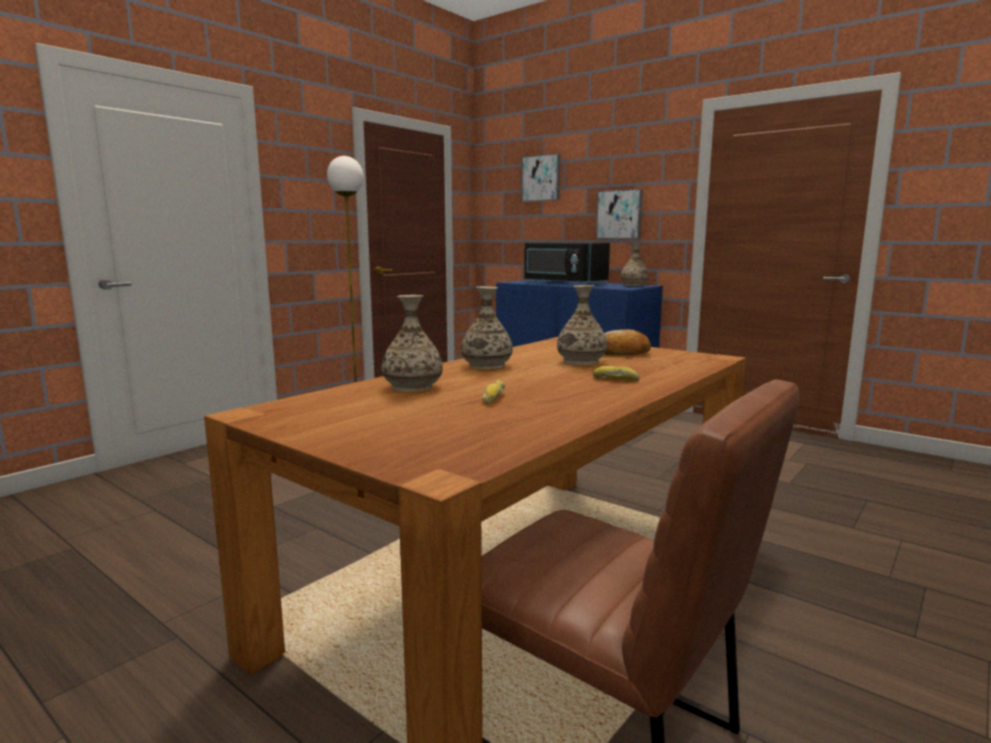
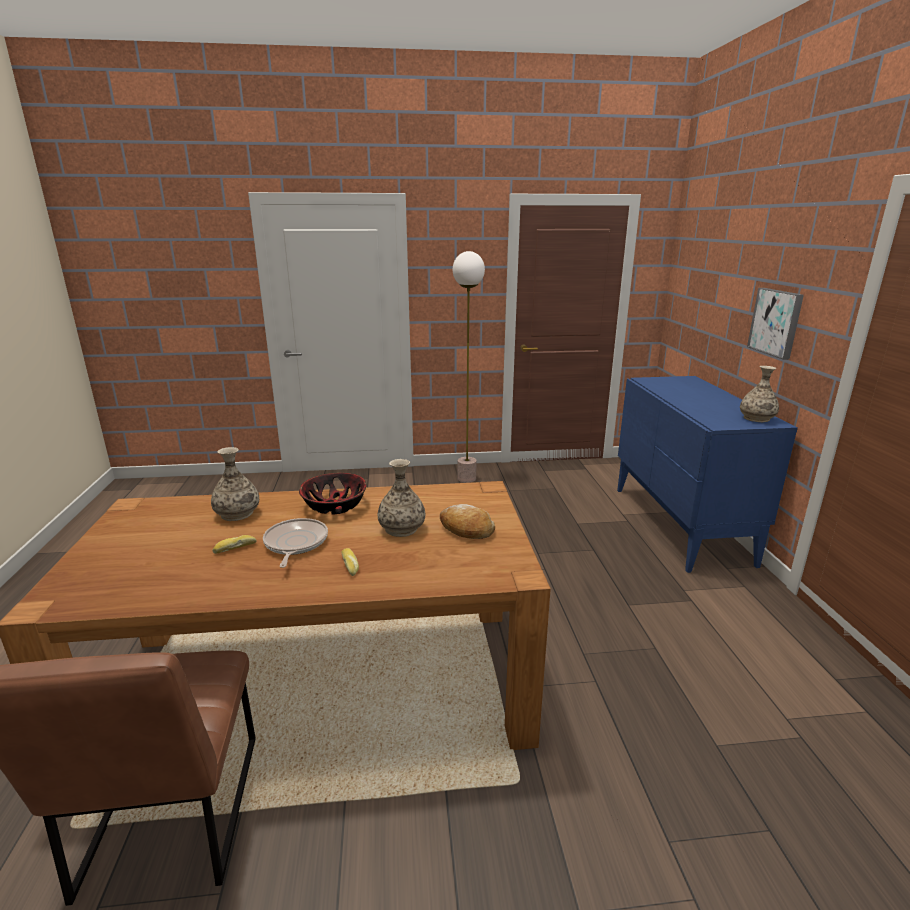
camera: 45 degrees right, 10 degrees up
vase [461,286,513,369] -> bowl [299,473,367,514]
picture [521,153,560,202] -> none
black microwave [524,242,610,285] -> none
none -> frying pan [263,518,328,568]

